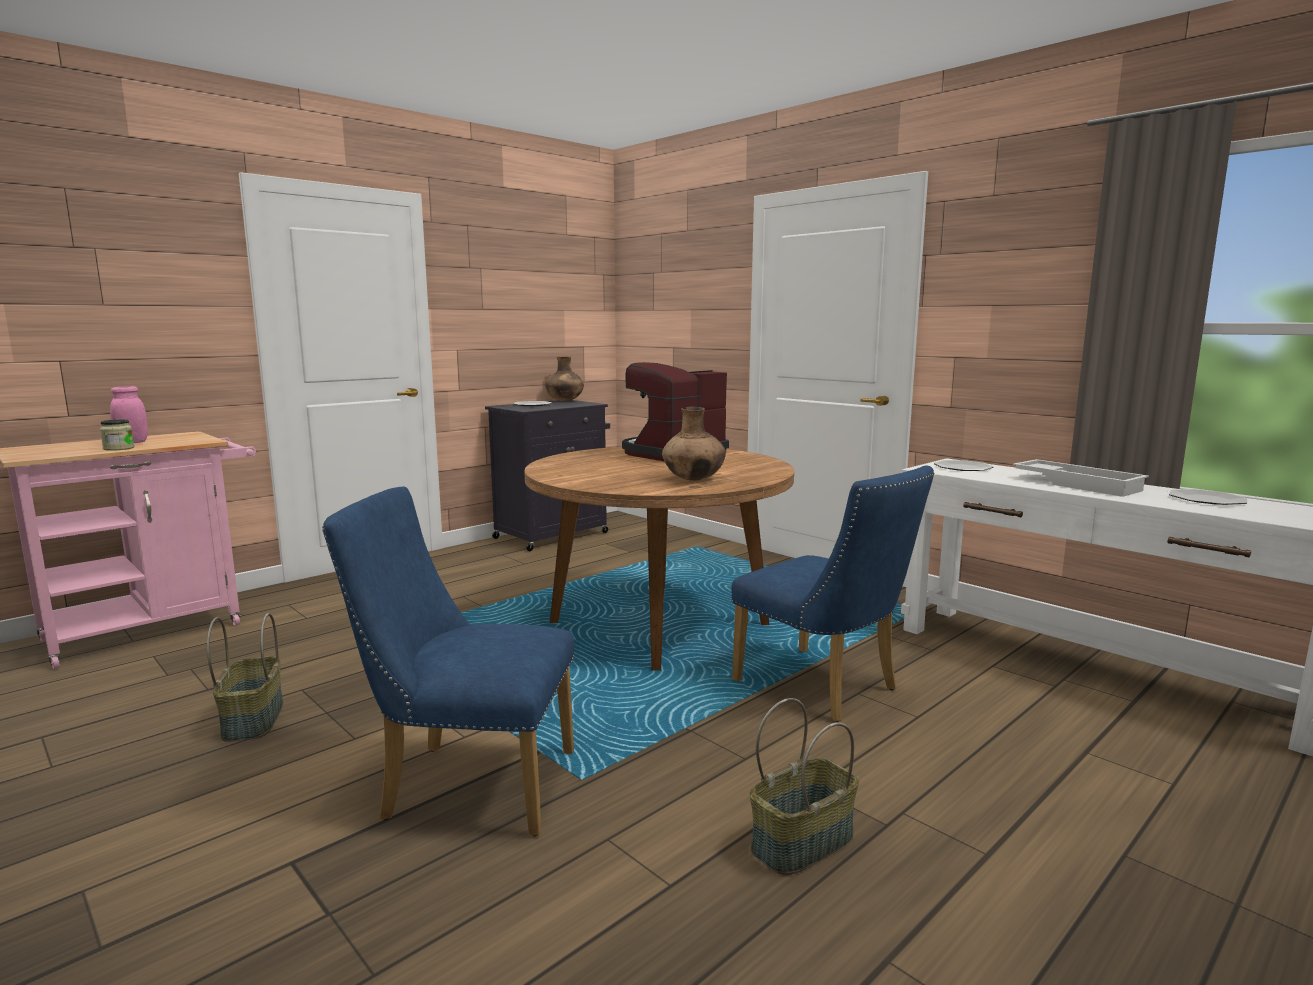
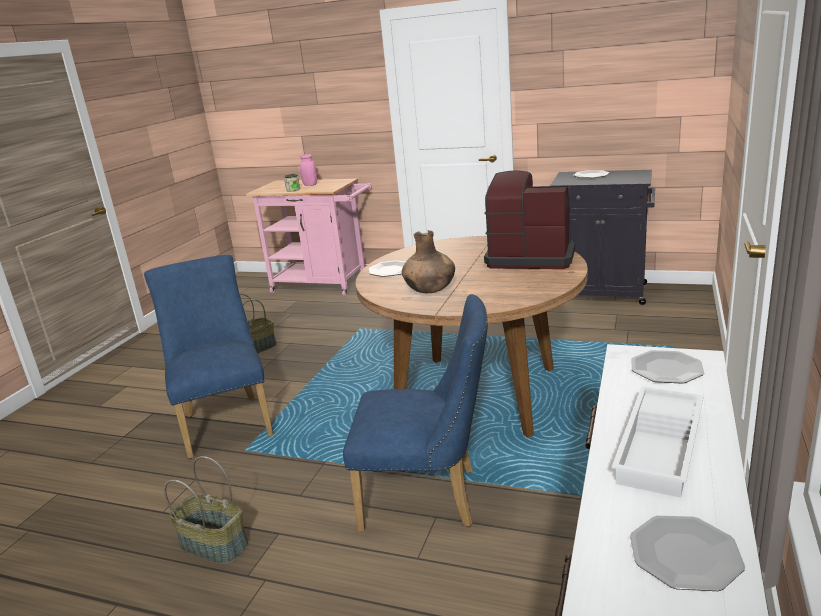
camera: 65 degrees right, 10 degrees up
brown vase [545,356,584,401] -> none
blue chair [731,465,934,722] -> blue chair turned 105 degrees counterclockwise [343,294,488,532]
none -> plate [368,260,405,277]

